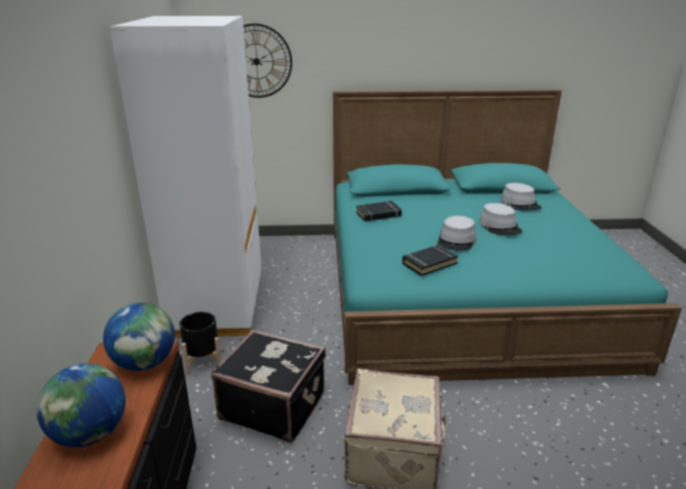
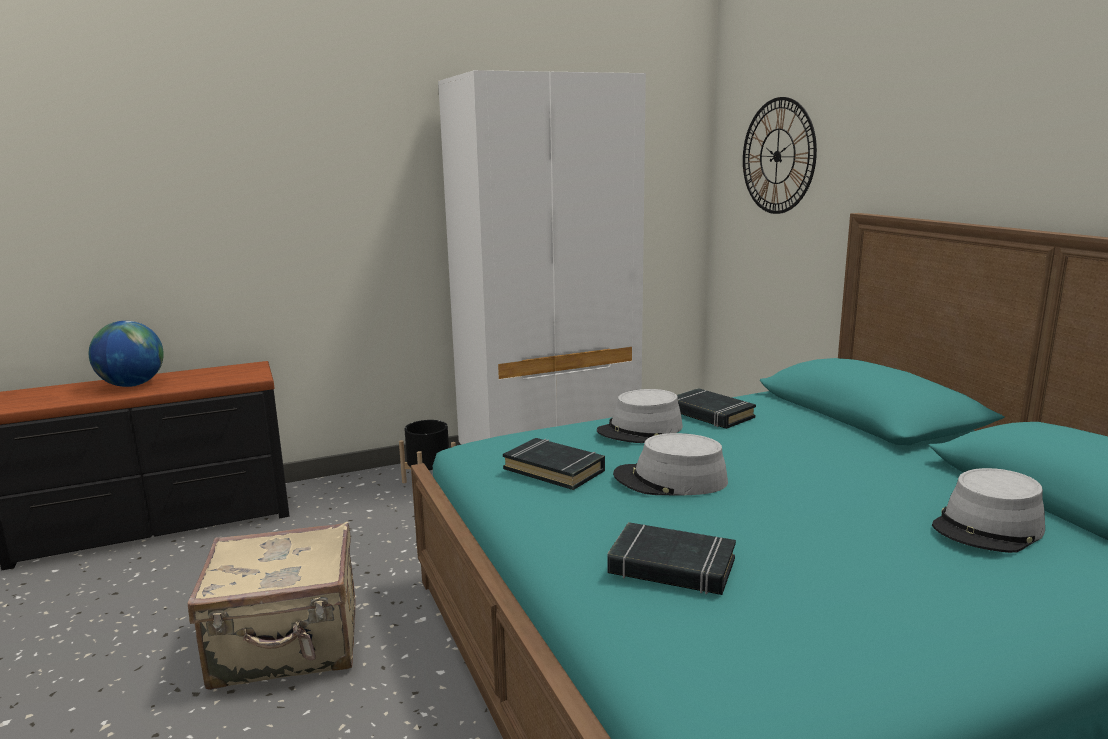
camera: 70 degrees right, 10 degrees down
globe [103,302,175,371] -> none
black suitcase [211,329,326,442] -> none
grey hat [479,203,522,235] -> grey hat moved to [597,389,683,443]
none -> black book [608,522,736,595]

